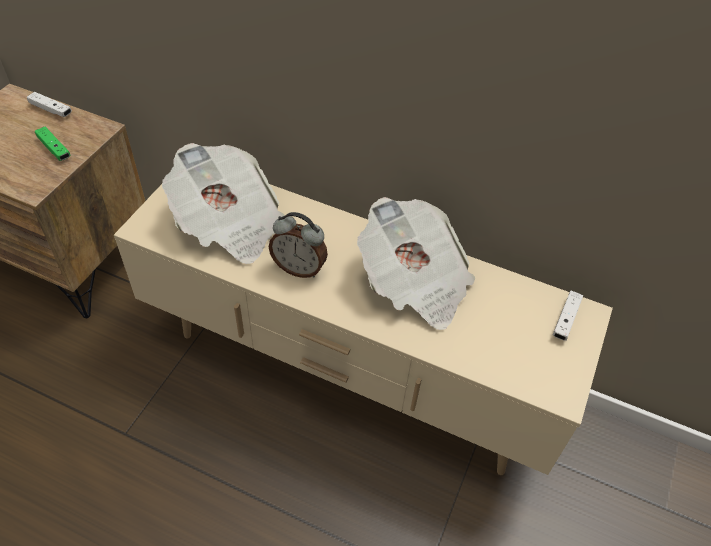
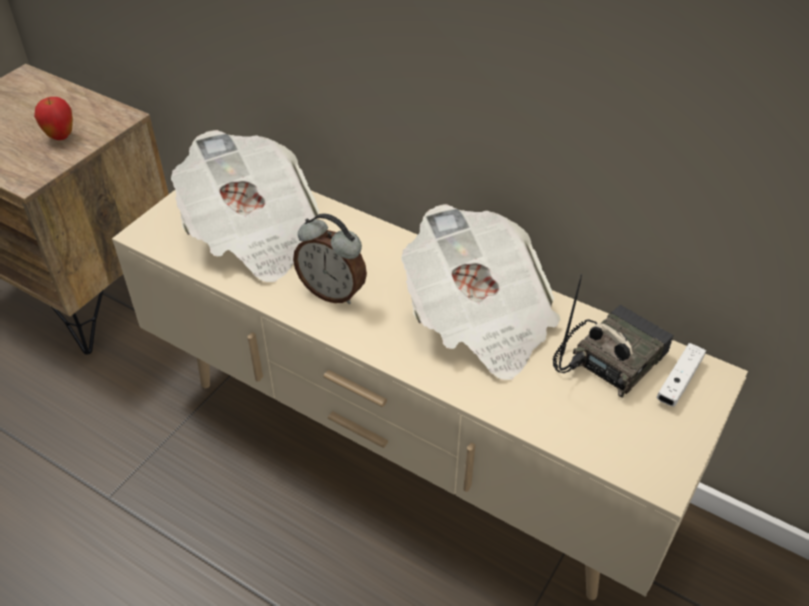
camera: 10 degrees right, 5 degrees down
white game controller [27,92,72,117] -> none
green game controller [35,126,71,161] -> apple [34,97,73,140]
none -> radio [553,274,674,398]

